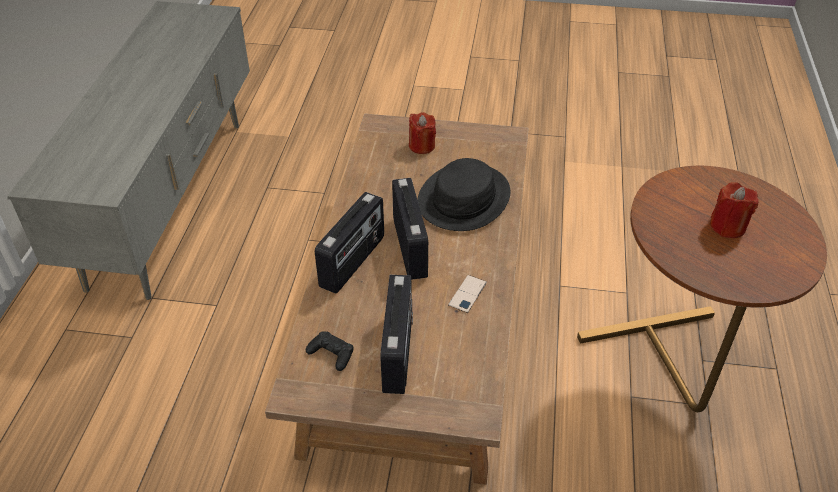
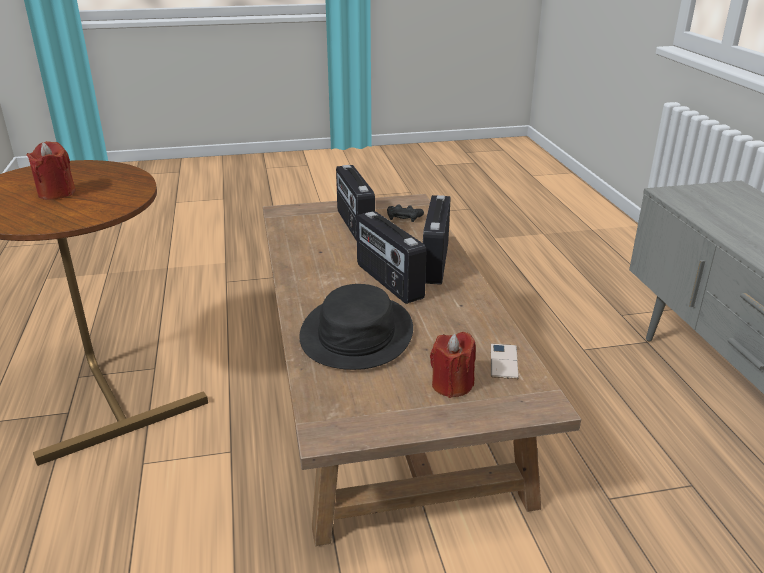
camera: 160 degrees right, 15 degrees down
phone [448,275,487,313] -> phone moved to [491,344,519,379]

